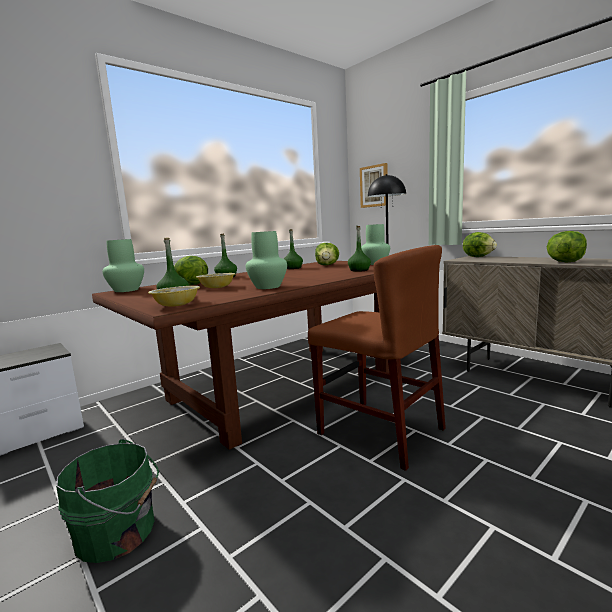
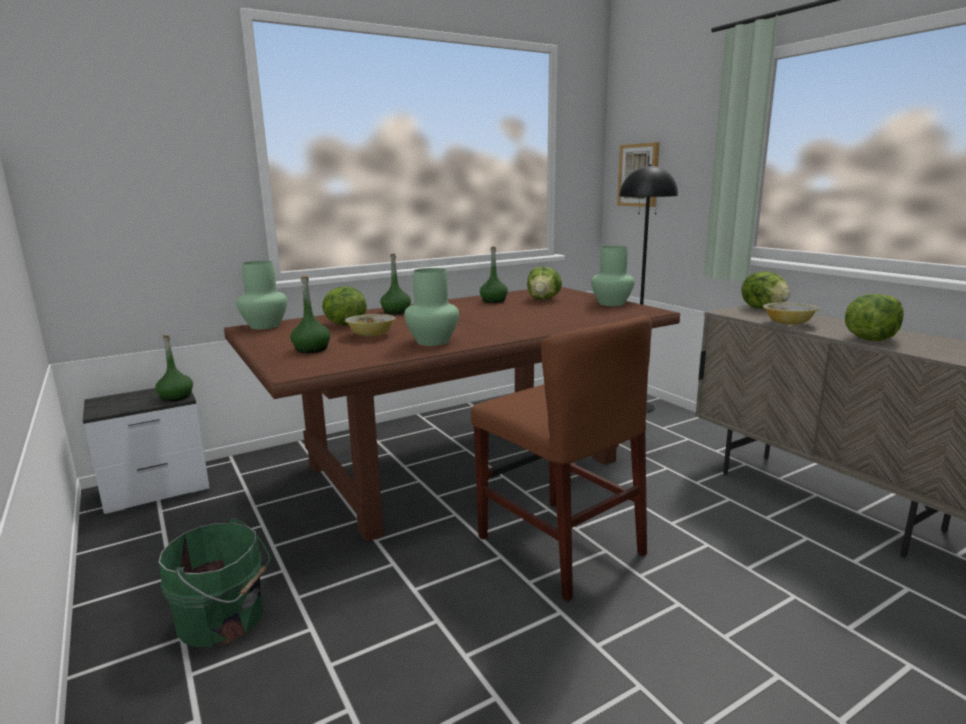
camera: 10 degrees right, 5 degrees up
bowl [148,286,200,307] -> bowl moved to [763,303,820,325]
green bottle [348,226,371,272] -> green bottle moved to [156,335,193,401]

